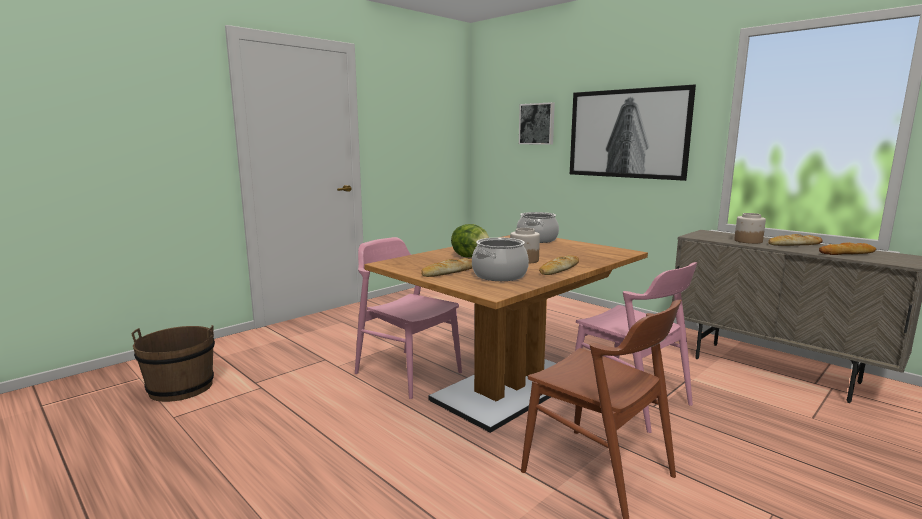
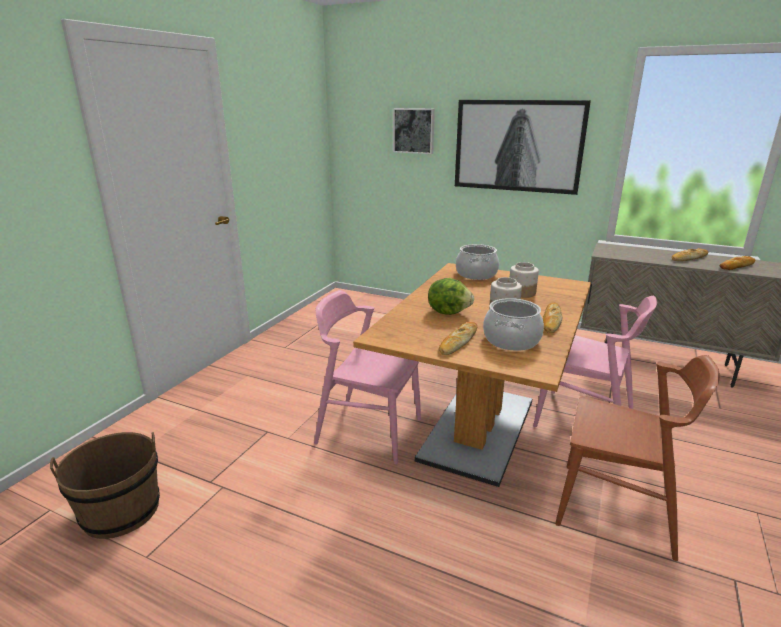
camera: 20 degrees left, 10 degrees up
jar [734,213,766,244] -> jar moved to [510,262,539,298]

